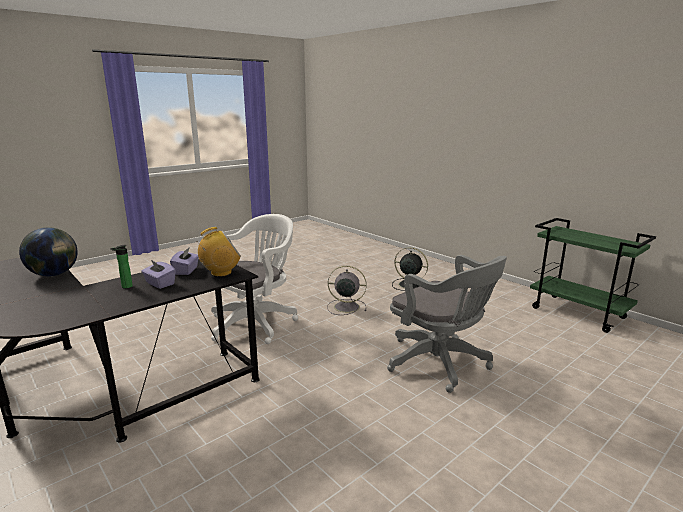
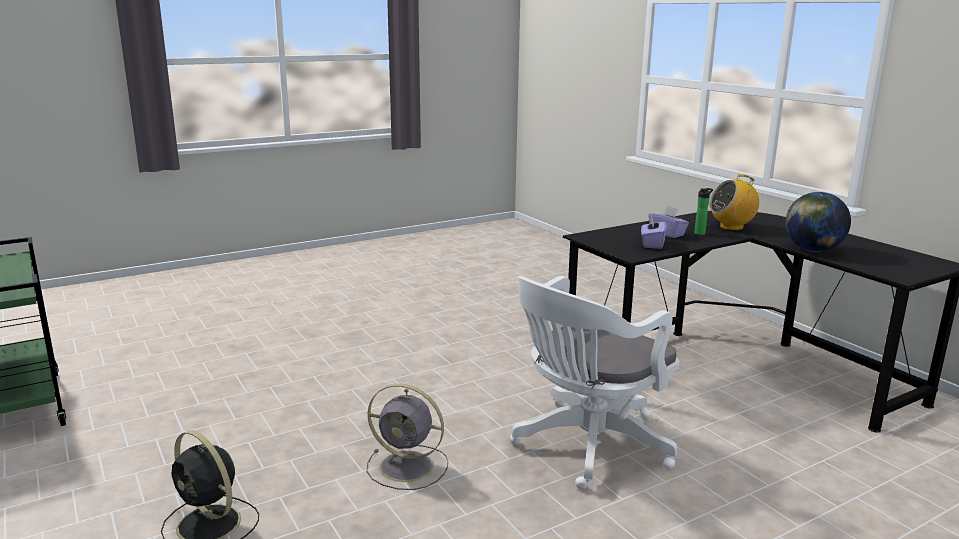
camera: 170 degrees left, 0 degrees up
radio [198,227,241,277] -> radio moved to [710,174,759,230]
grey office chair [387,255,507,393] -> none

